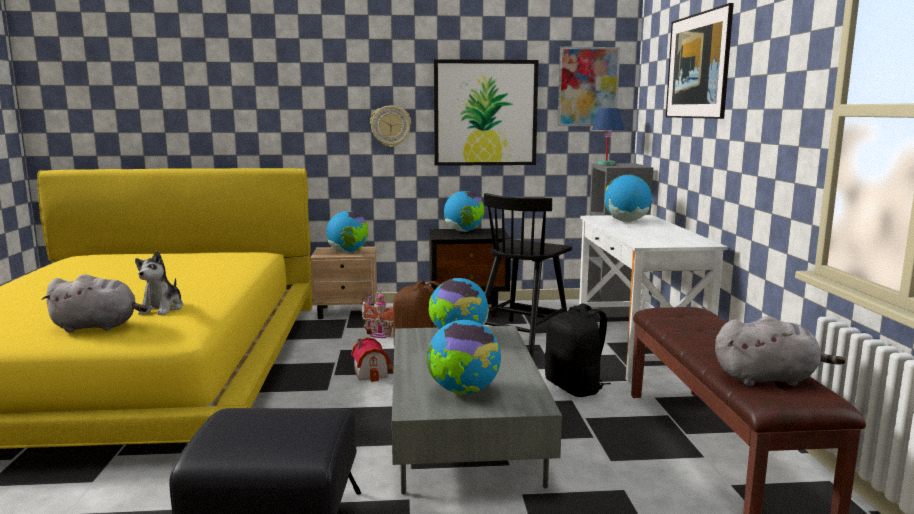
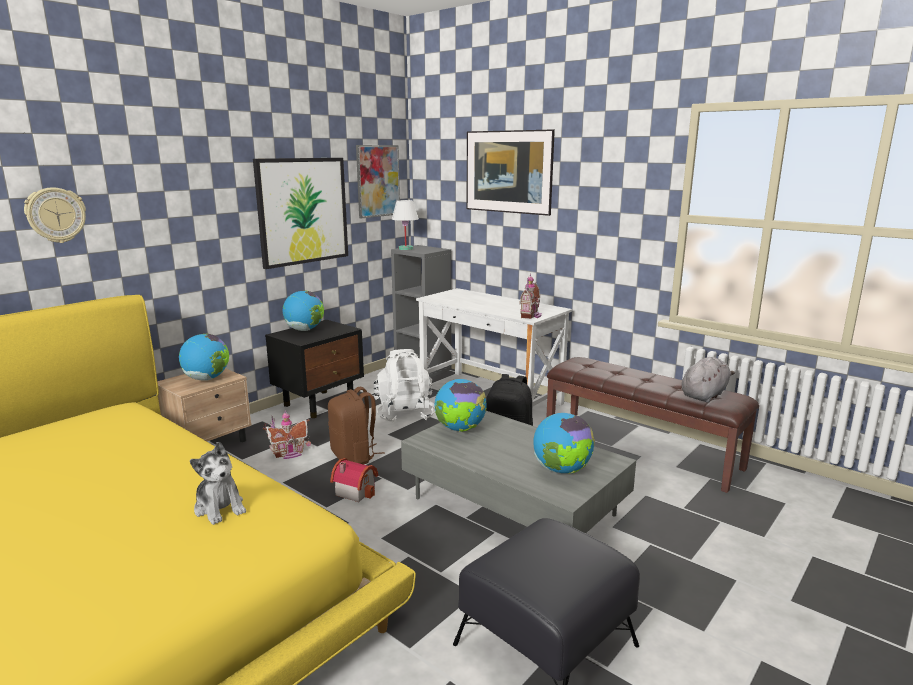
camera: 45 degrees left, 5 degrees up
grey plush toy [41,274,148,332] -> none
wall clock [370,105,411,147] -> wall clock moved to [24,187,86,243]
black chair [484,193,572,357] -> white backpack [373,349,435,423]
blue table lamp [592,108,624,165] -> white table lamp [392,200,419,250]
globe [604,175,652,222] -> none
none -> toy house [519,274,542,319]

